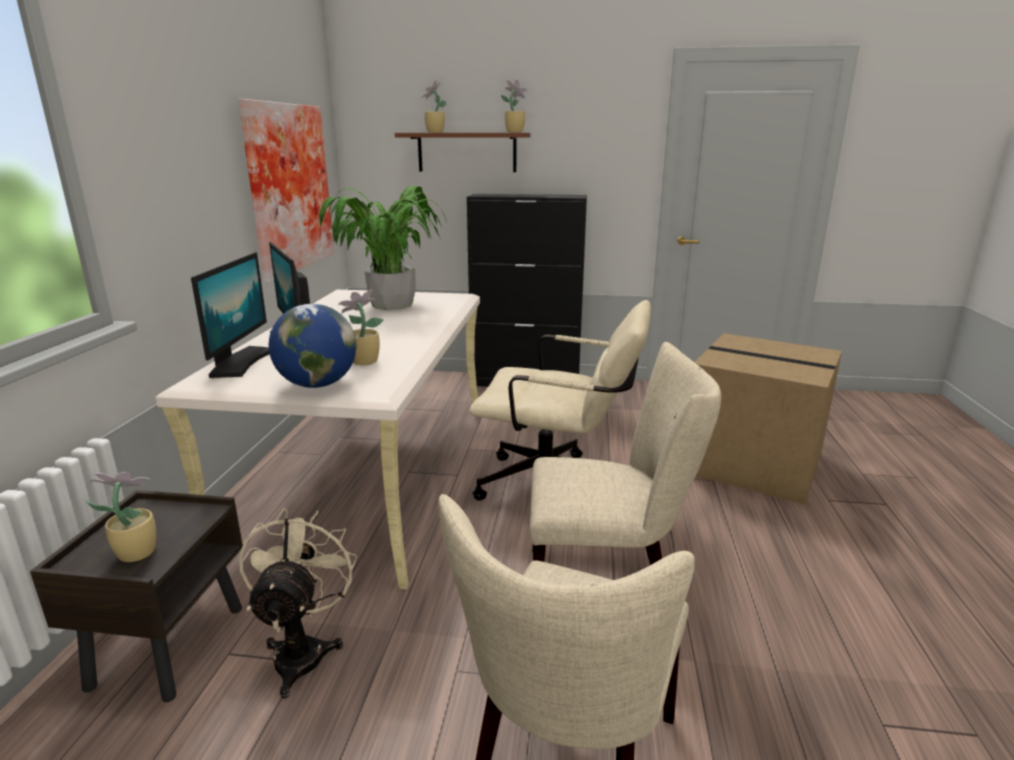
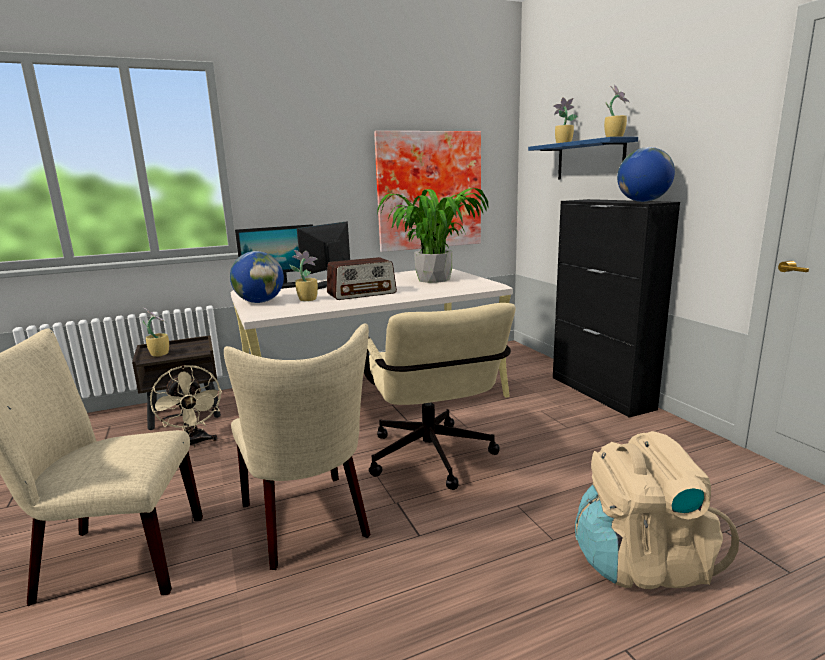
camera: 60 degrees right, 5 degrees down
beige fan [239,508,357,699] -> beige fan turned 90 degrees clockwise [150,365,222,447]
brown shelf [395,133,530,172] -> blue shelf [528,137,638,180]
cardboard box [695,333,842,505] -> beige backpack [575,431,739,589]
none -> radio [327,257,397,300]
none -> globe [617,147,675,202]

